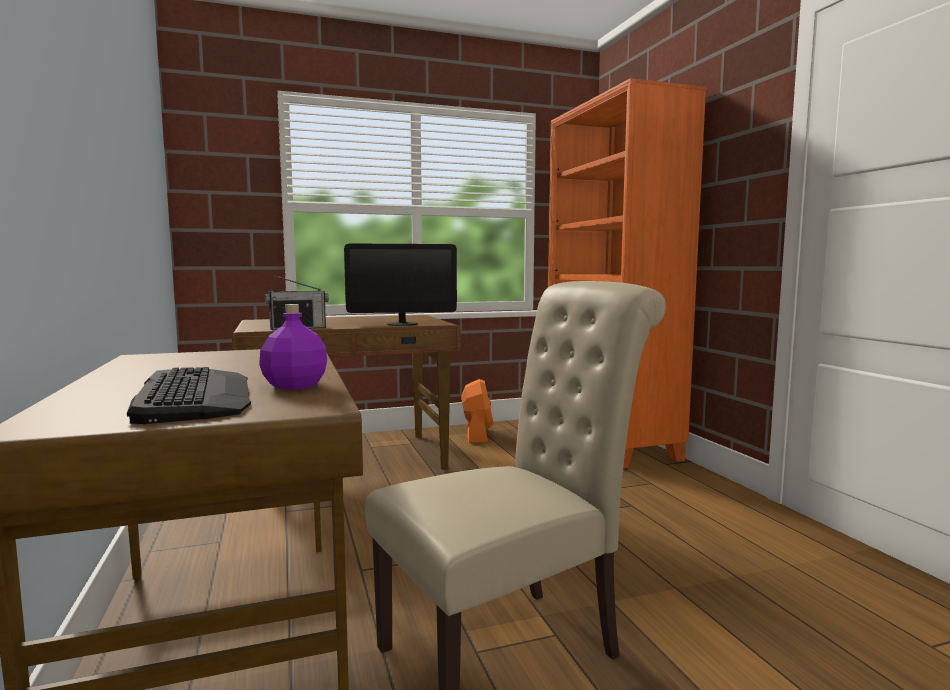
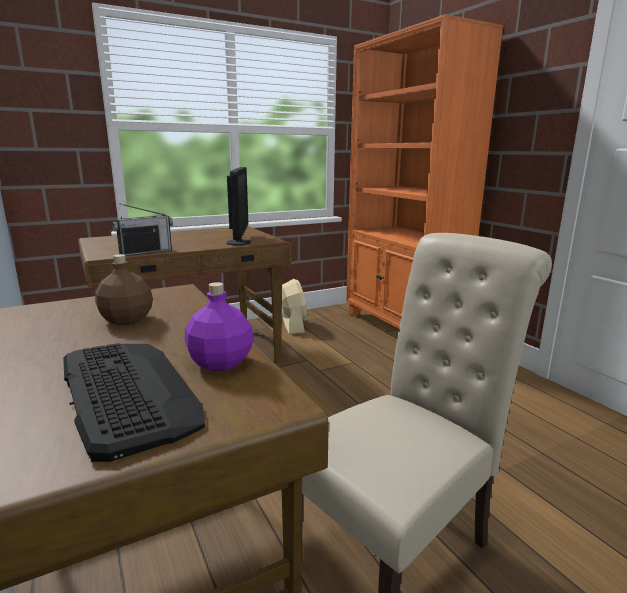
camera: 10 degrees left, 10 degrees up
monitor [344,244,457,326] -> monitor turned 75 degrees counterclockwise [227,167,251,245]
orange fan [461,379,494,443] -> beige fan [282,279,308,334]
none -> brown bottle [95,254,153,325]

